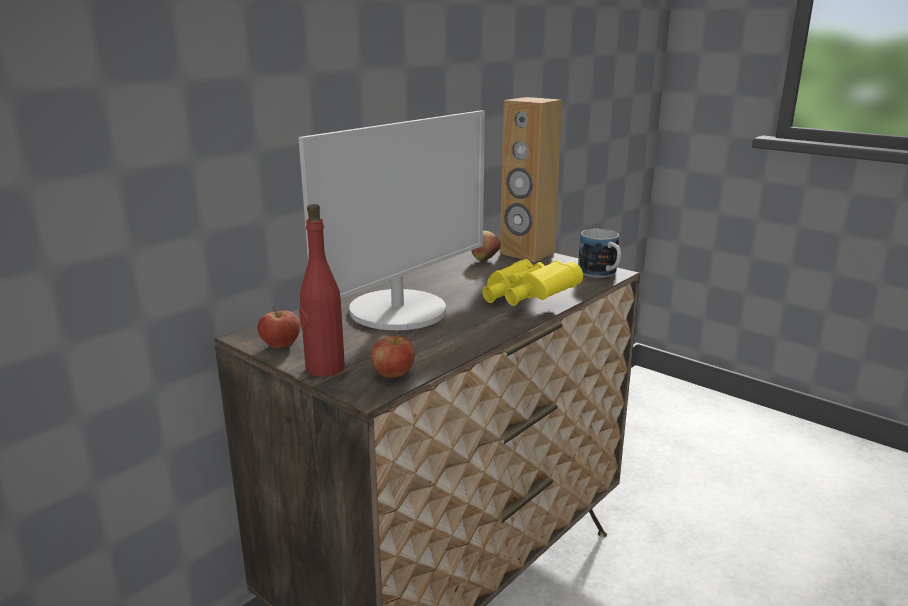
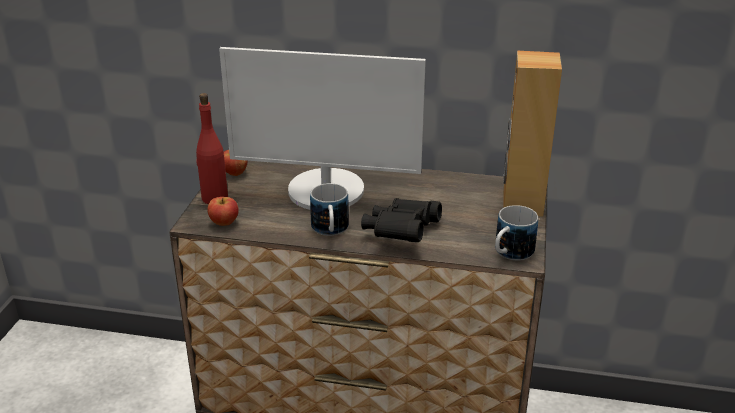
camera: 60 degrees right, 10 degrees up
apple [471,231,501,261] -> none
yellow binoculars [482,259,583,306] -> black binoculars [361,198,442,242]
none -> mug [310,183,349,236]

